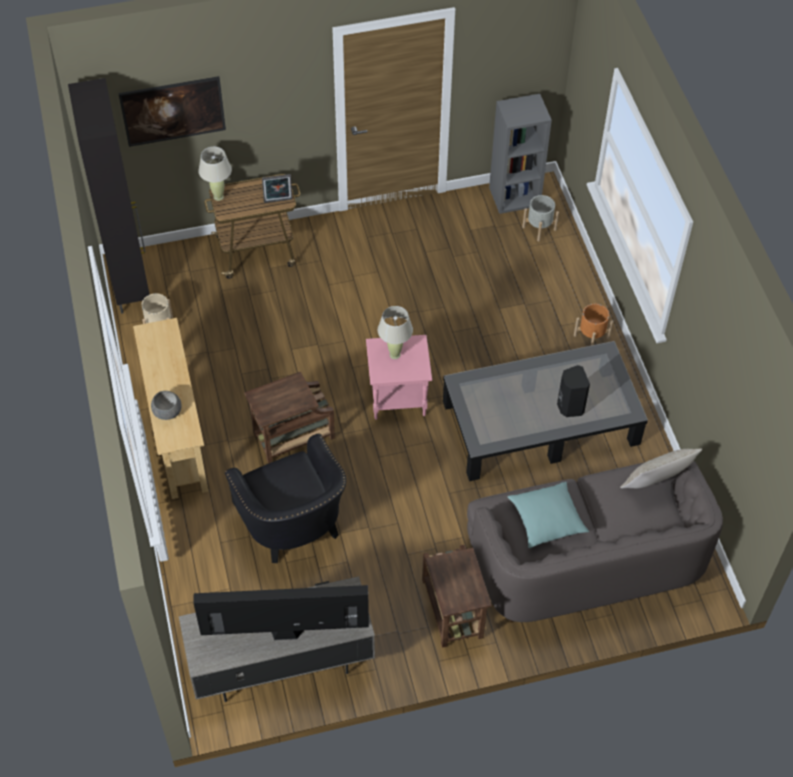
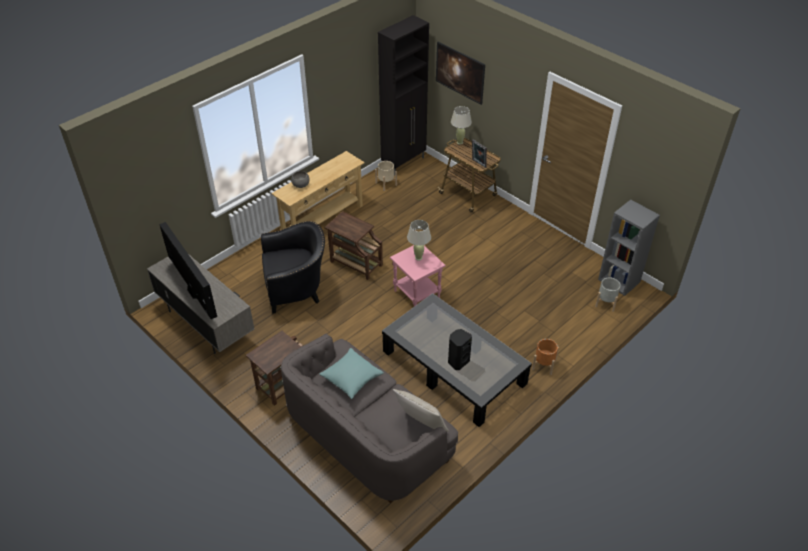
camera: 60 degrees right, 10 degrees down
black armchair [225,433,346,563] -> black armchair turned 135 degrees counterclockwise [261,221,325,314]

